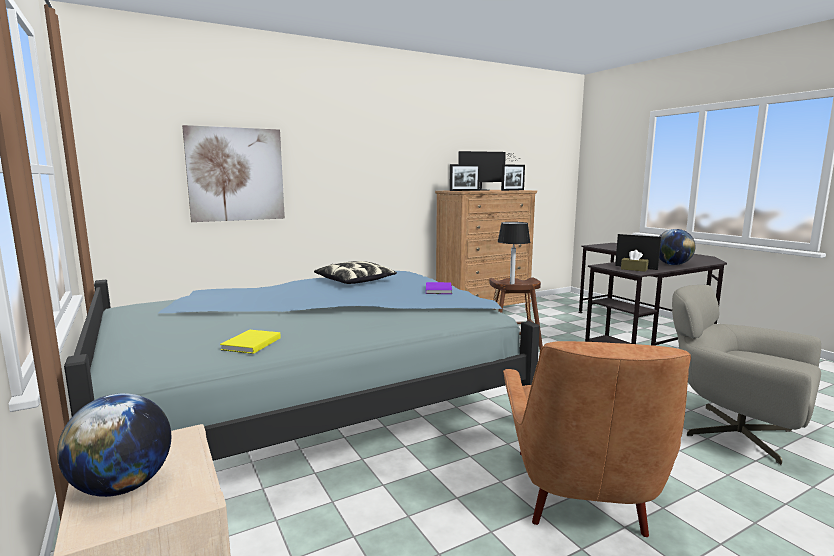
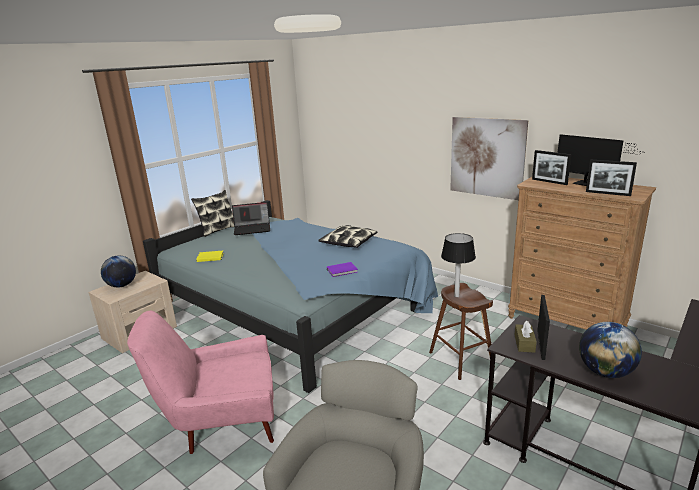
camera: 70 degrees right, 10 degrees up
picture [182,125,285,222] -> picture moved to [450,117,528,200]
brown armchair [503,341,691,537] -> pink armchair [127,311,274,454]
none -> pillow [191,190,234,237]
none -> laptop [232,202,270,235]

